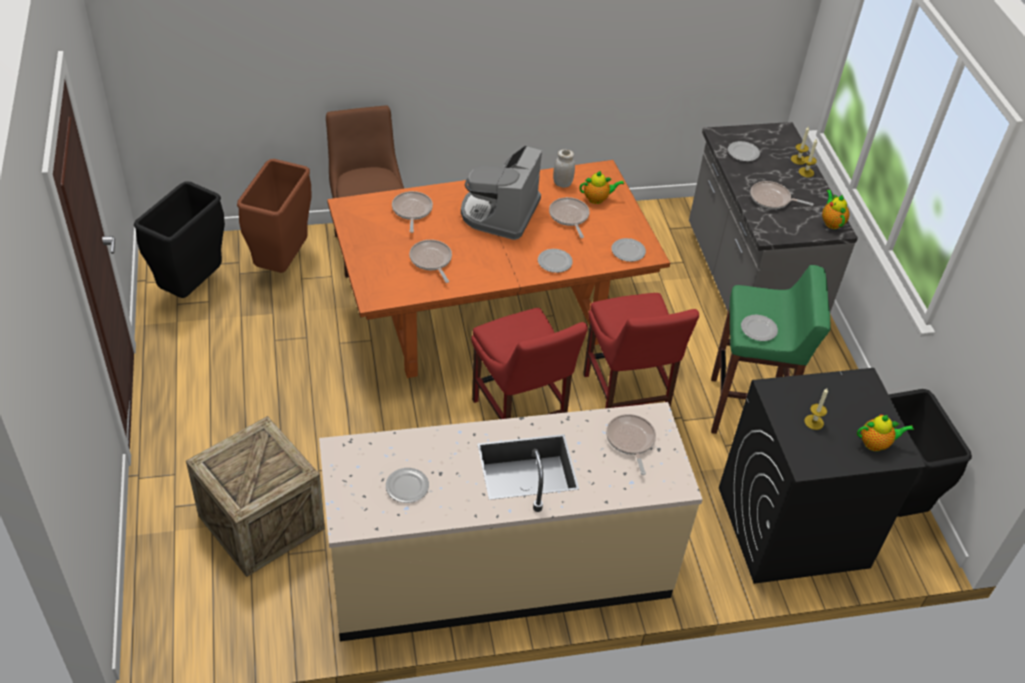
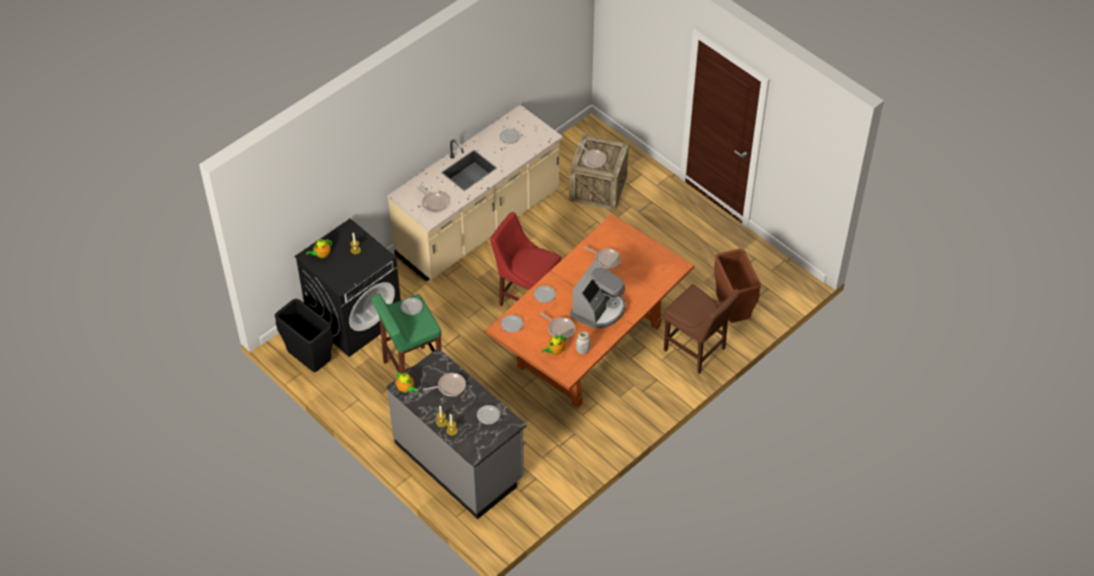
camera: 150 degrees right, 5 degrees up
black trash can [134,181,225,298] -> none
frying pan [392,191,433,233] -> frying pan moved to [578,143,606,168]
coffee machine [461,145,542,240] -> coffee machine turned 45 degrees clockwise [570,261,626,329]
red chair [583,293,699,408] -> none

